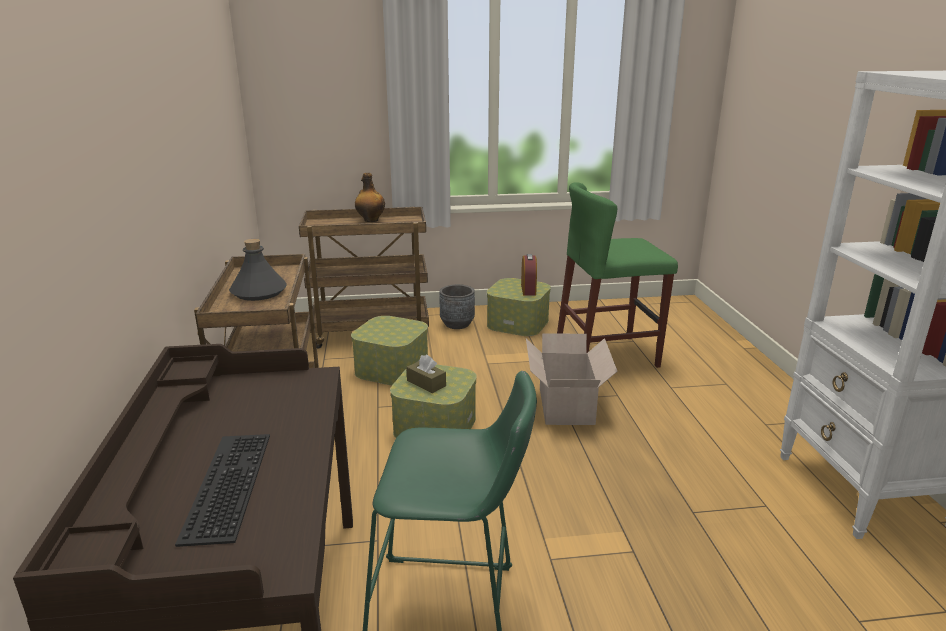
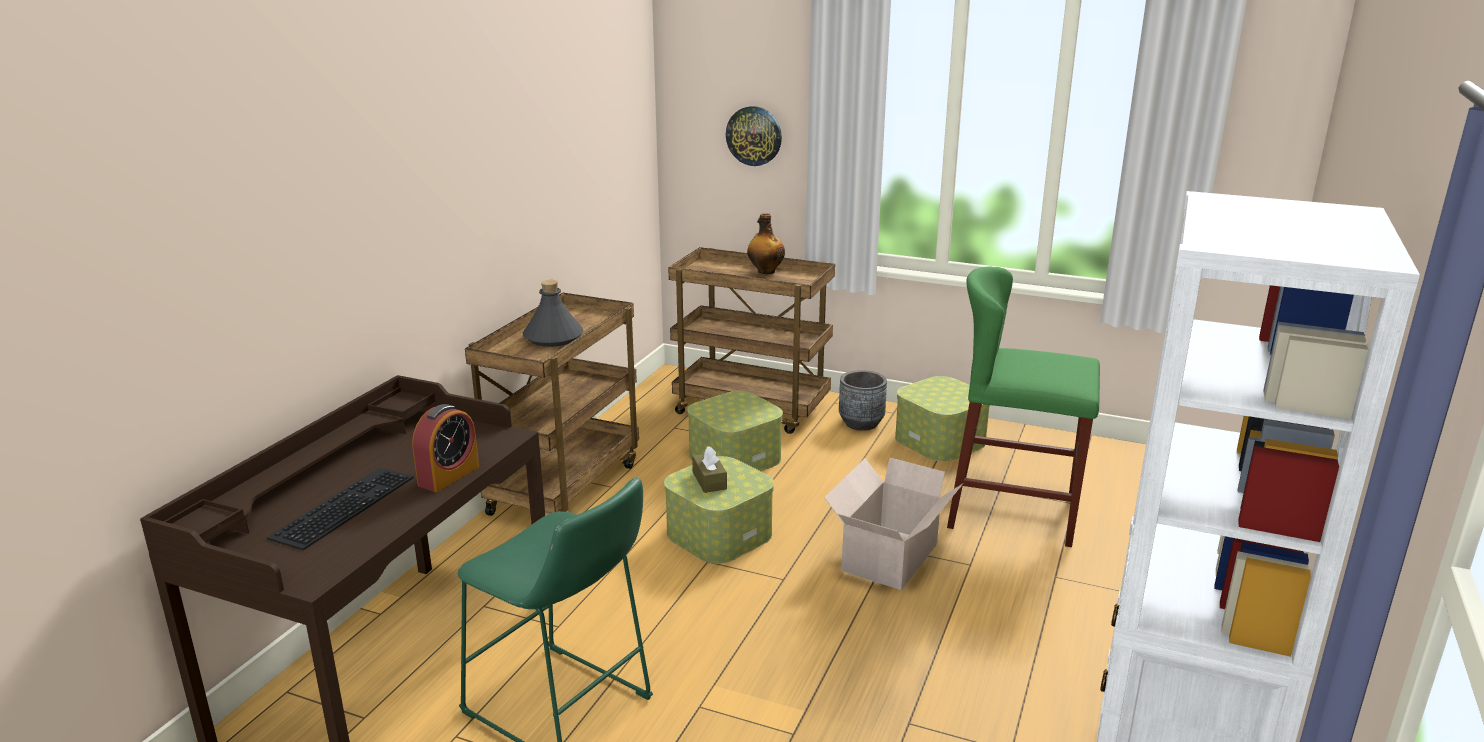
camera: 30 degrees right, 0 degrees up
alarm clock [521,254,537,296] -> alarm clock moved to [412,404,479,492]
none -> wall clock [726,106,782,166]

